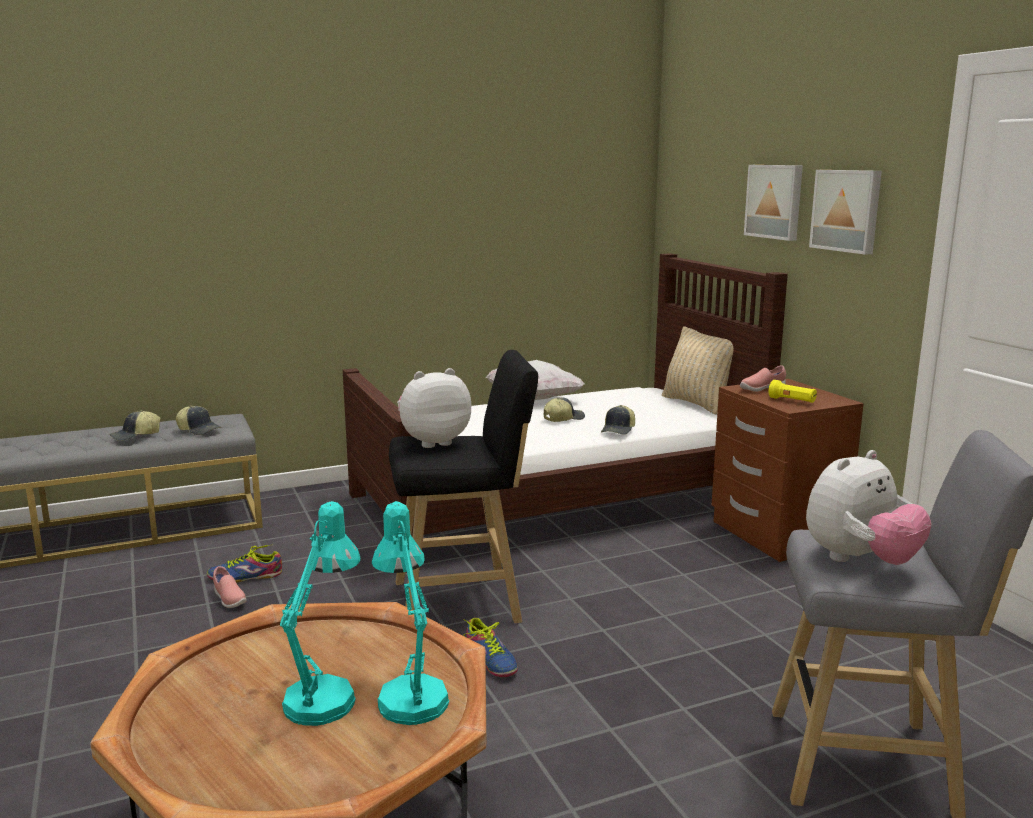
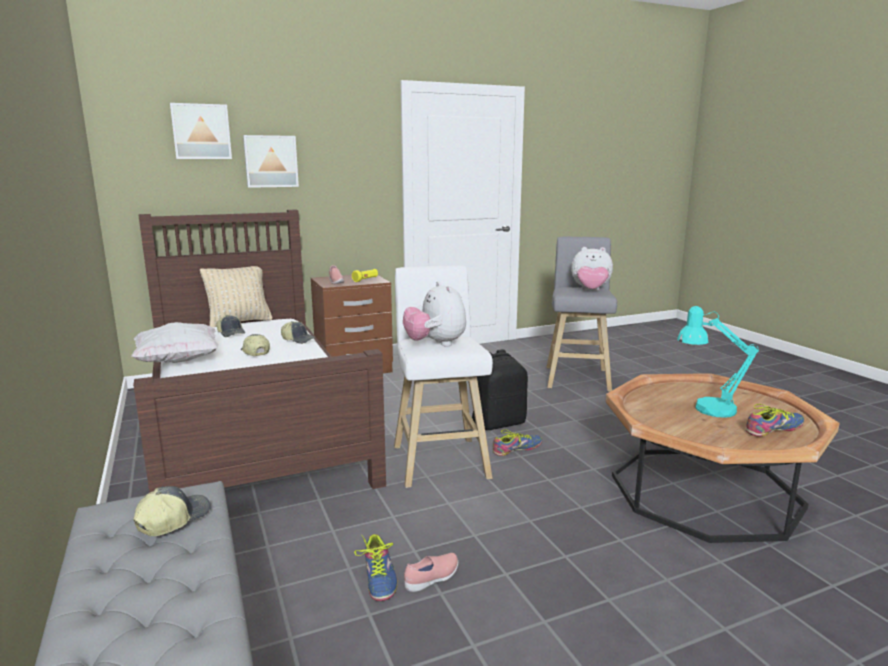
camera: 90 degrees left, 0 degrees up
cap [109,410,160,441] -> cap moved to [217,315,245,337]
turquoise table lamp [372,501,449,725] -> none
black stool [389,350,538,623] -> white stool [394,265,493,488]
plush toy [806,450,931,565] -> plush toy turned 135 degrees clockwise [571,247,613,291]
picture [809,170,882,255] -> picture moved to [170,103,232,159]
none -> black backpack [472,349,528,430]
none -> shoe [746,404,804,437]

